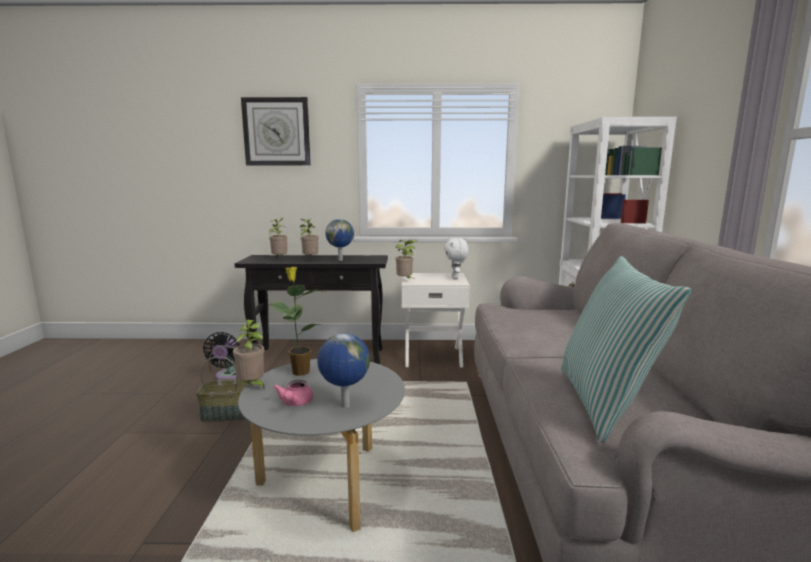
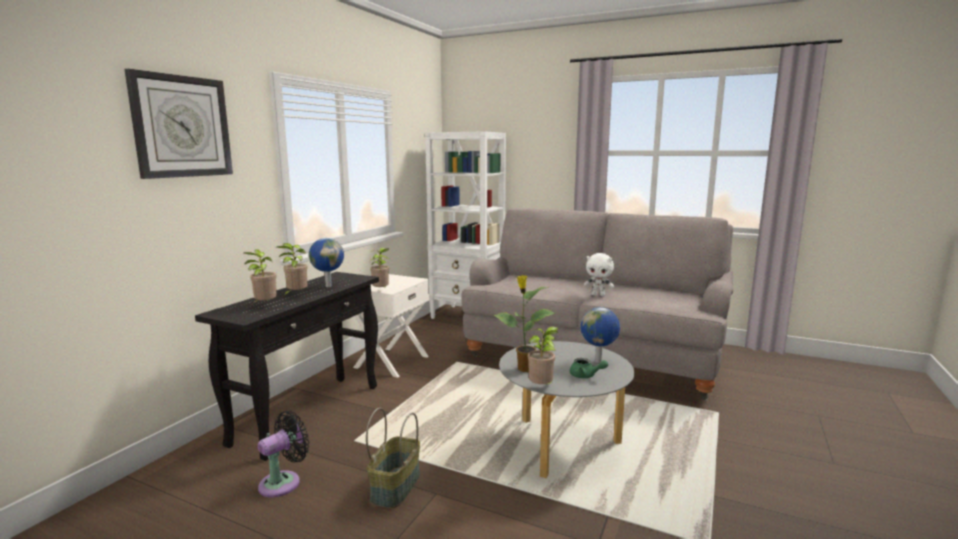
camera: 65 degrees left, 0 degrees up
black fan [203,332,240,379] -> black fan turned 75 degrees counterclockwise [258,411,309,497]
pink teapot [274,380,313,406] -> green teapot [570,358,608,378]
white plush toy [444,238,469,279] -> white plush toy moved to [584,253,614,296]
pillow [561,256,691,443] -> none

